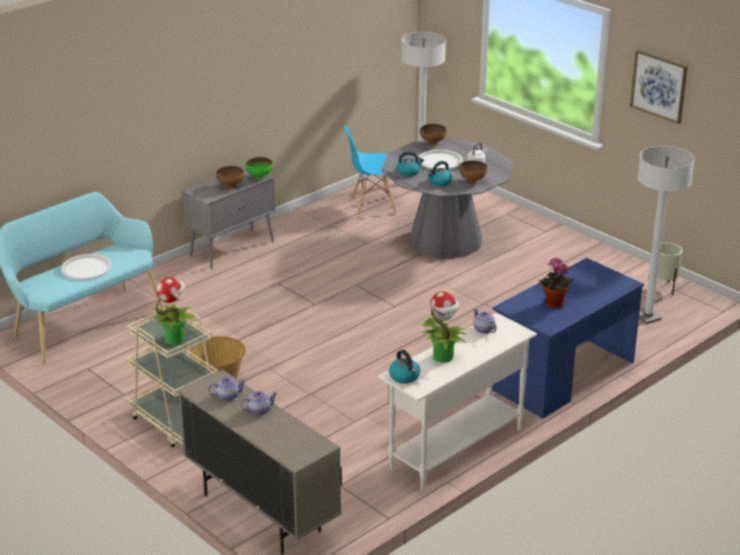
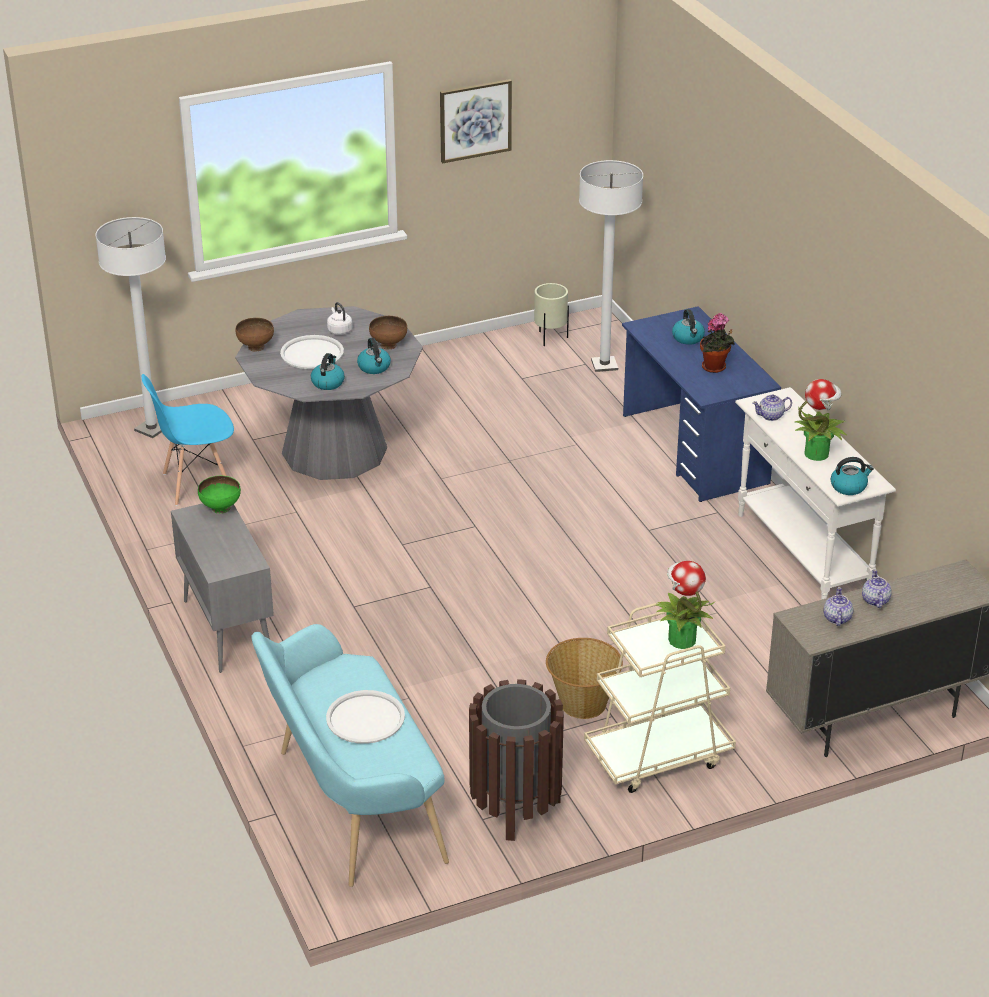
camera: 70 degrees left, 5 degrees up
brown bowl [216,166,244,190] -> none
blue chair [344,126,397,217] -> blue chair turned 60 degrees clockwise [142,374,234,506]
none -> brown trash can [469,679,564,841]
none -> kettle [672,309,705,345]

